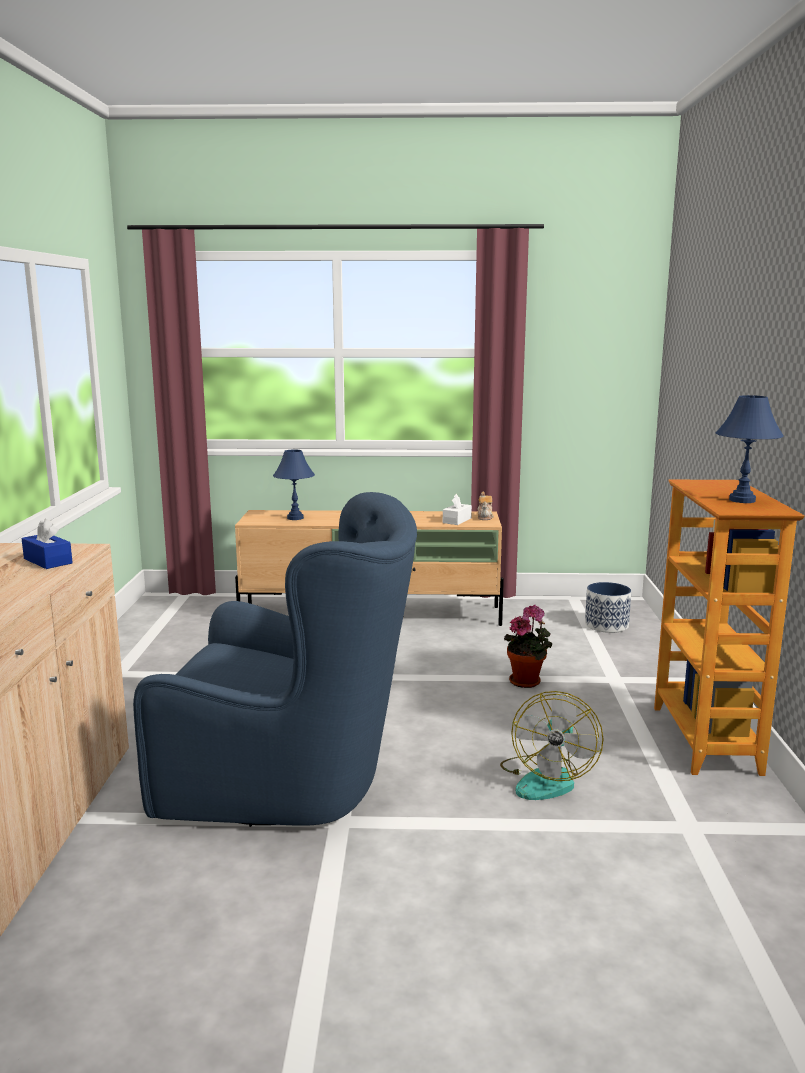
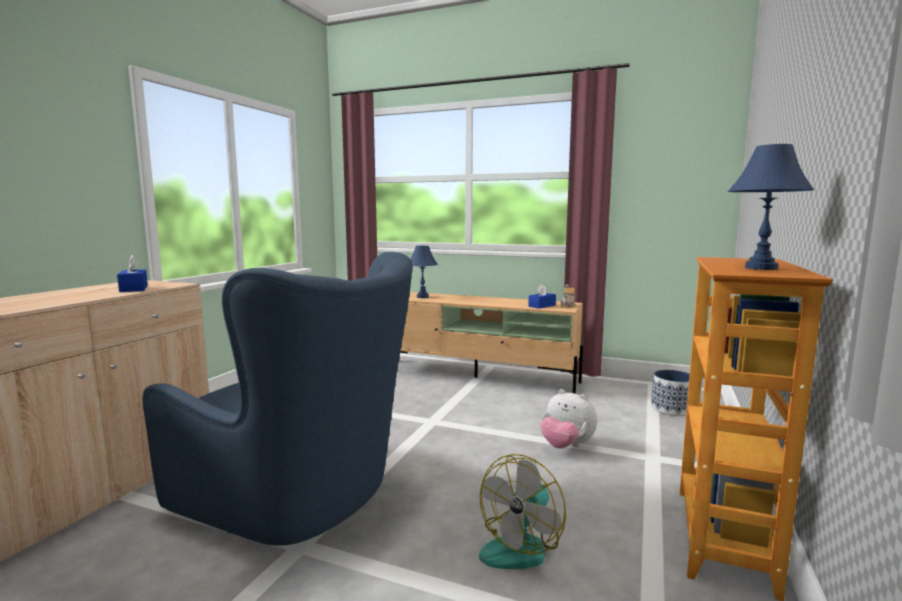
camera: 20 degrees right, 5 degrees down
white tissue box [443,494,472,525] -> blue tissue box [528,284,556,309]
potted plant [504,605,552,688] -> plush toy [540,389,597,449]

